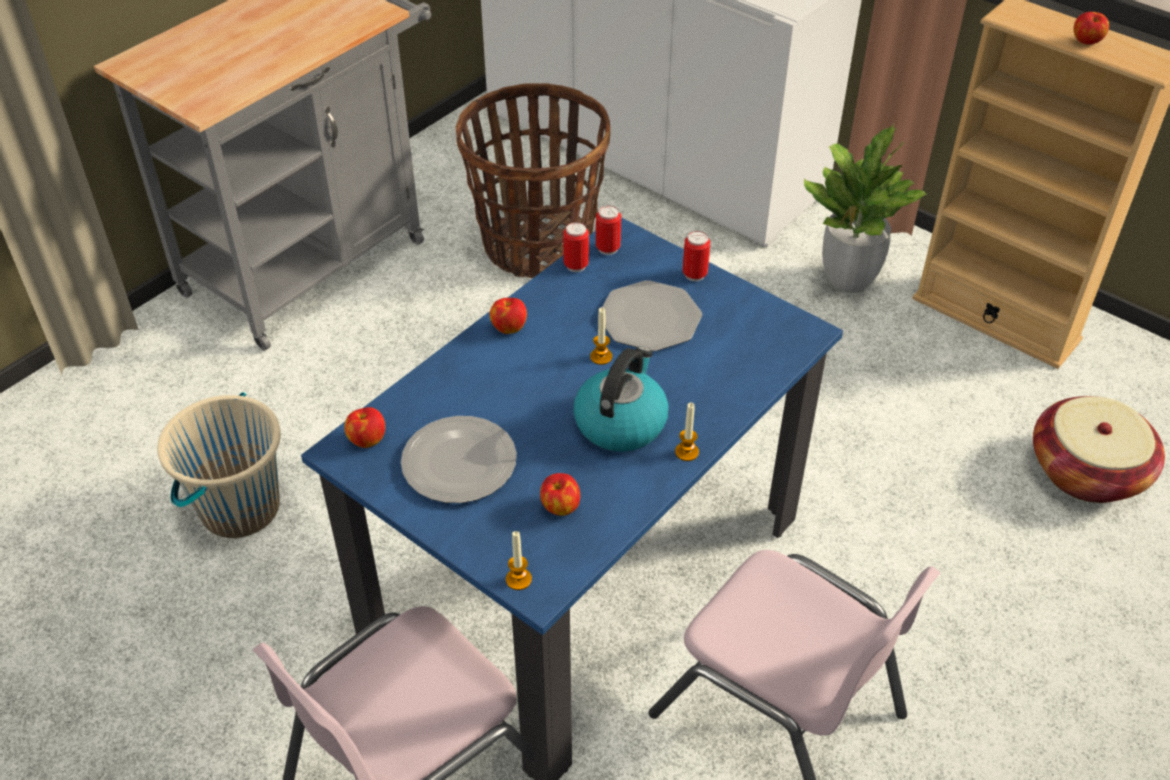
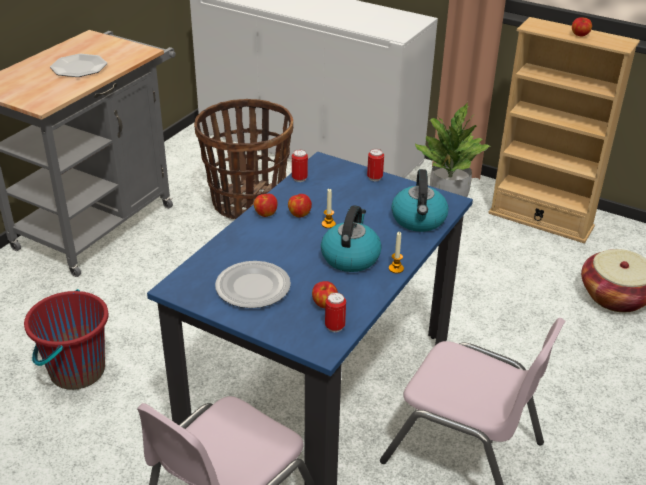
camera: 10 degrees left, 10 degrees down
beige bucket [157,392,281,538] -> red bucket [24,289,108,390]
apple [344,407,385,448] -> apple moved to [288,194,312,218]
candle [506,531,532,590] -> none
can [596,205,621,255] -> can moved to [325,292,346,332]
plate [598,280,702,351] -> plate moved to [50,54,107,77]
none -> kettle [391,169,449,232]

